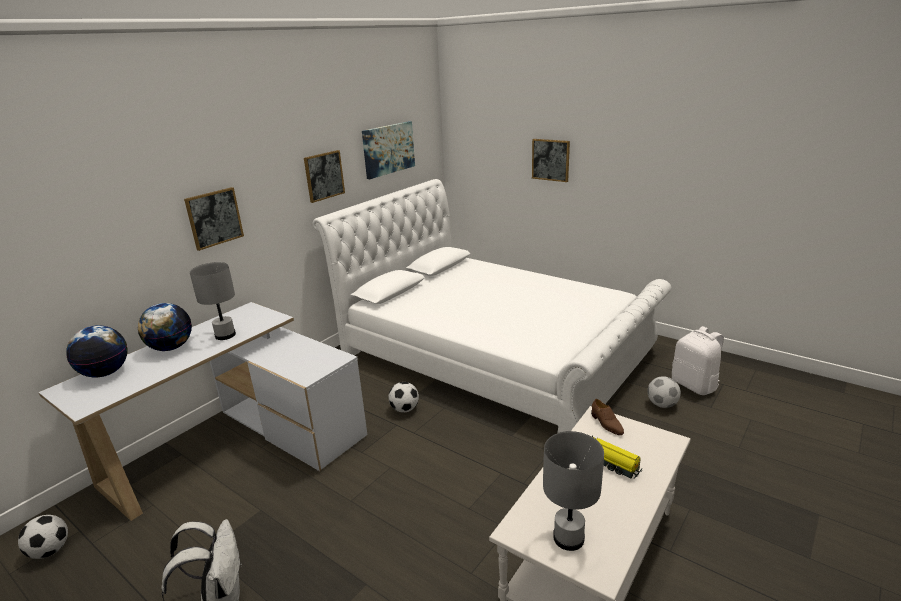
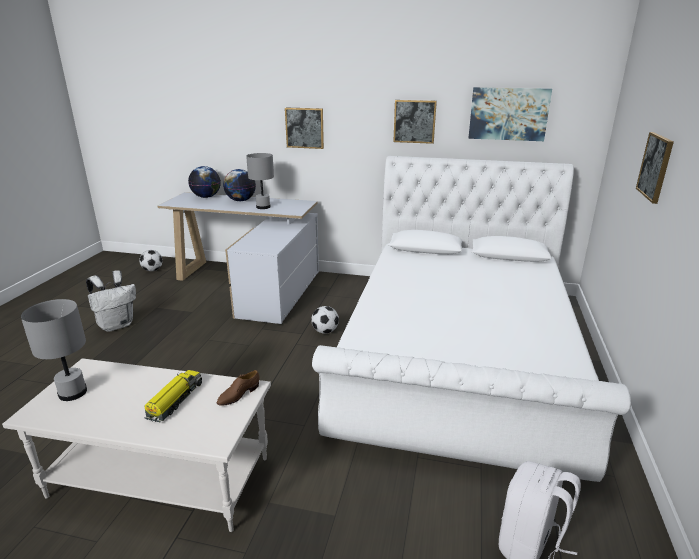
camera: 65 degrees right, 0 degrees up
football [647,376,681,408] -> none

